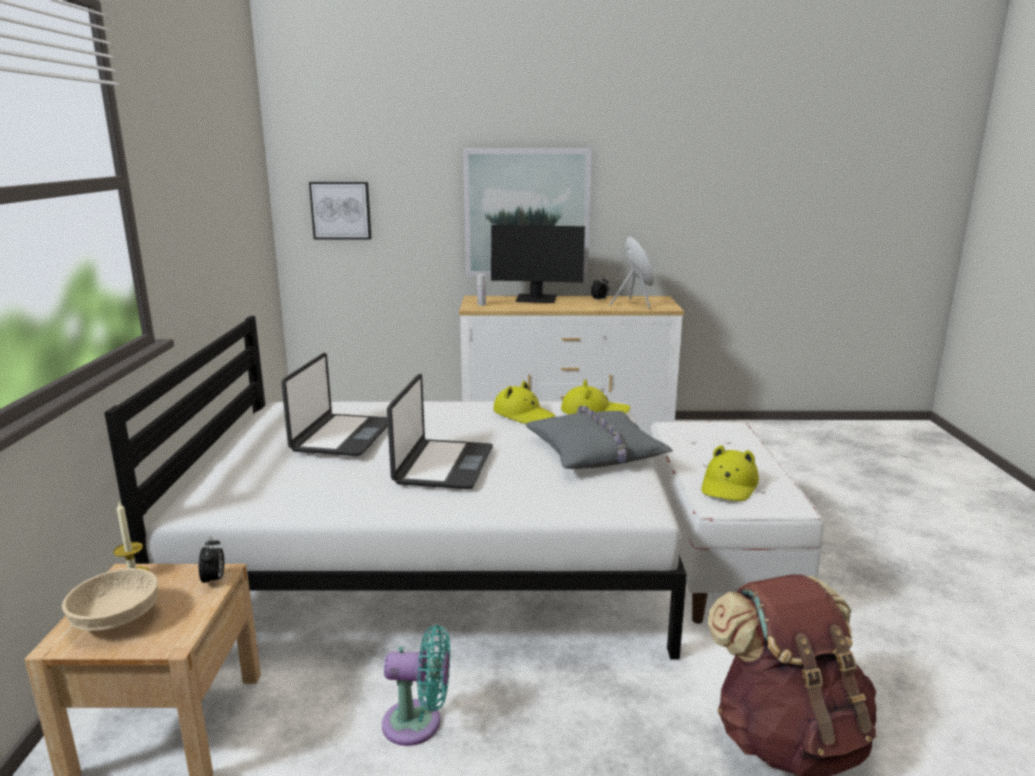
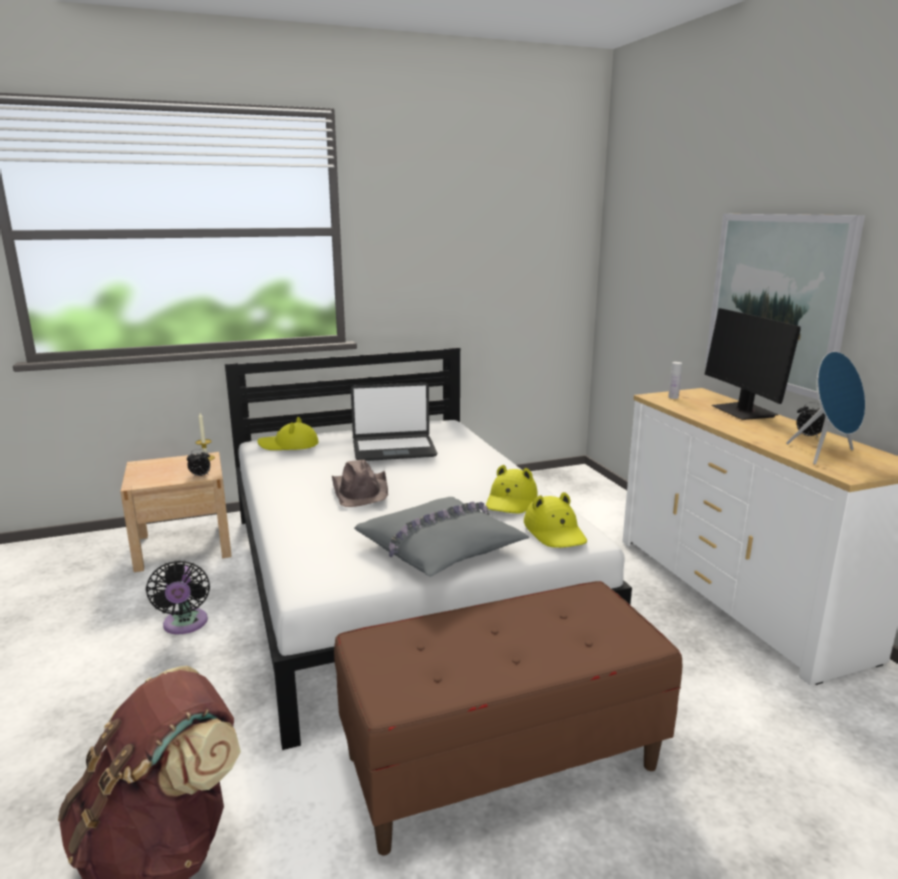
camera: 70 degrees right, 0 degrees up
beige bowl [62,568,158,631] -> none
picture [309,182,372,239] -> none
turquoise fan [382,625,450,746] -> black fan [146,561,210,634]
laptop [387,374,493,489] -> brown hat [332,460,388,507]
white bench [650,421,823,624] -> brown bench [334,581,682,856]
yellow hat [702,445,759,501] -> yellow hat moved to [258,417,319,450]

